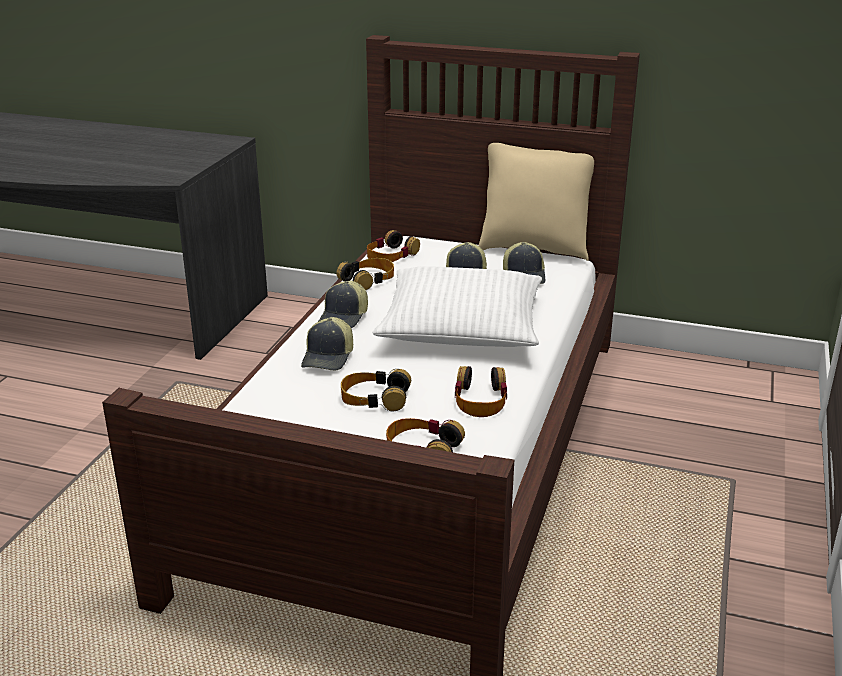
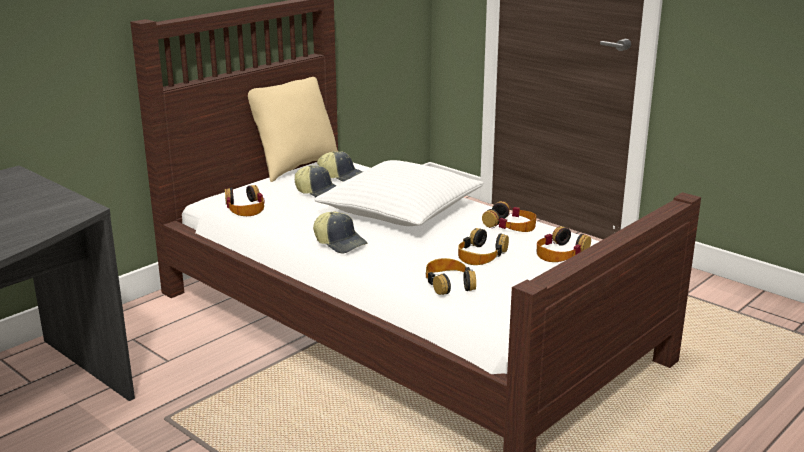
camera: 65 degrees left, 5 degrees down
cap [301,317,353,371] -> none
headphones [336,258,394,290] -> headphones moved to [426,258,476,295]

